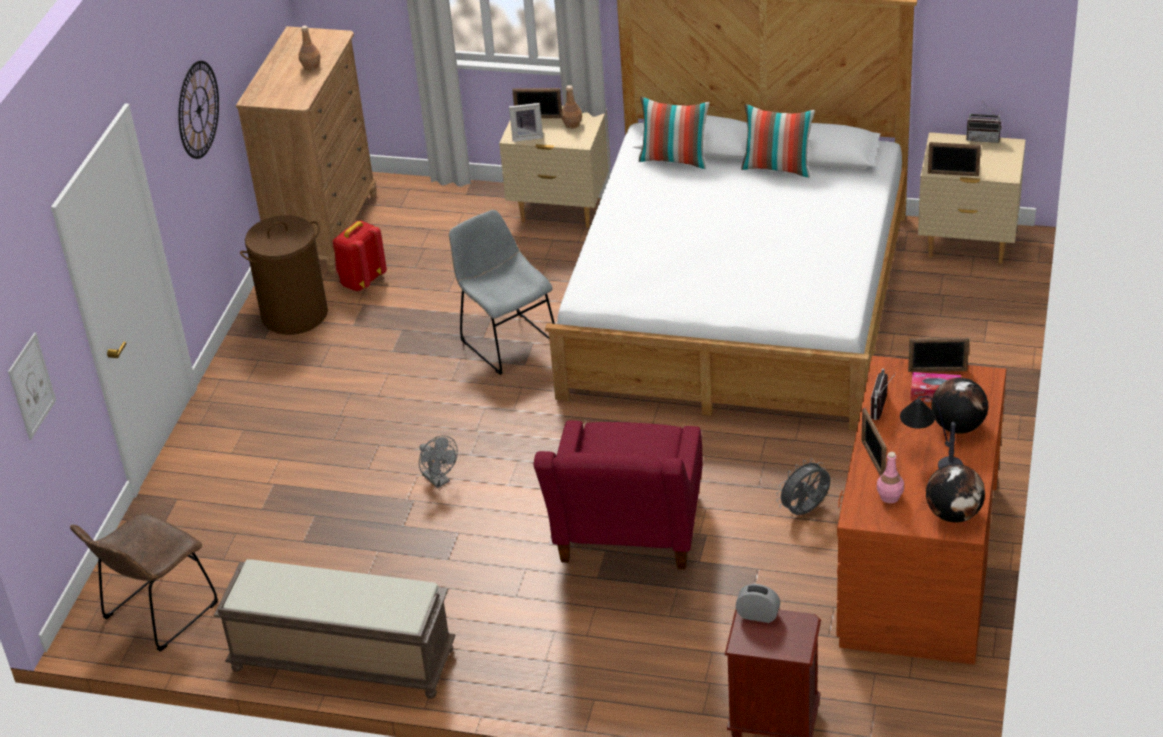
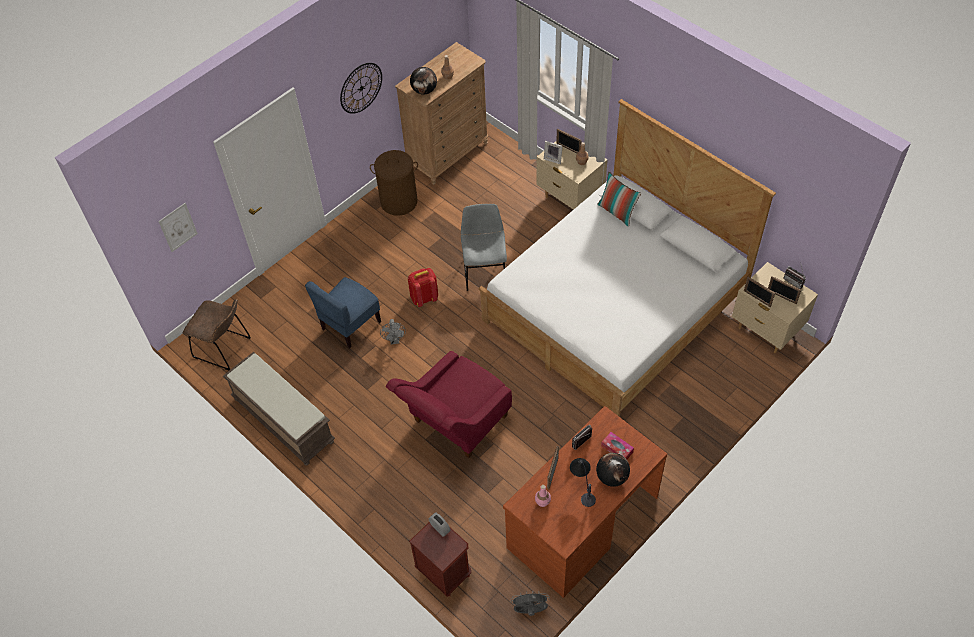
camera: 30 degrees right, 15 degrees up
brown chair [70,513,218,652] -> brown chair turned 135 degrees counterclockwise [183,299,251,370]
red backpack [332,221,387,291] -> red backpack moved to [408,268,438,307]
pillow [741,104,815,178] -> none
grey fan [776,458,830,515] -> grey fan moved to [511,593,549,616]
picture frame [908,337,969,372] -> picture frame moved to [768,276,801,304]
globe [926,464,985,523] -> globe moved to [410,67,437,95]
none -> blue chair [305,277,381,348]

